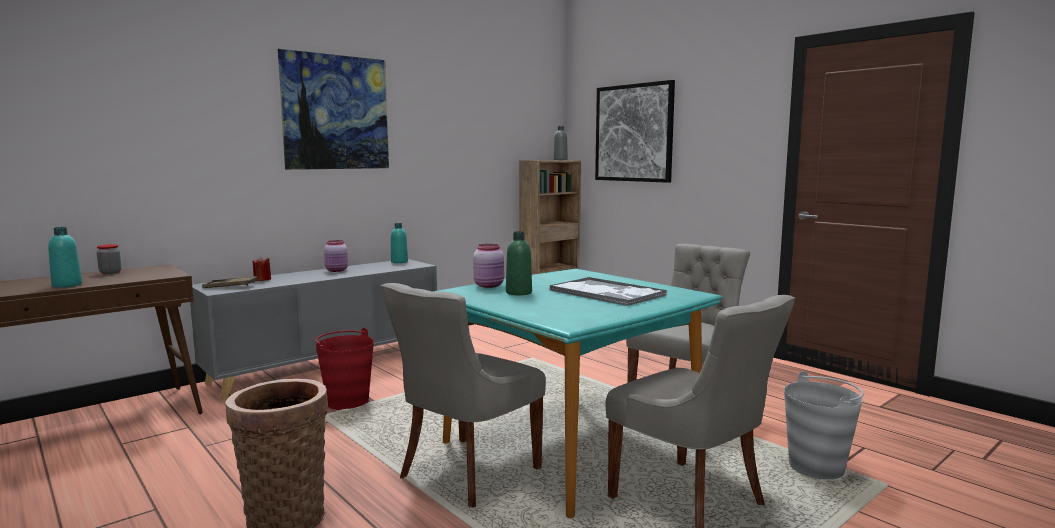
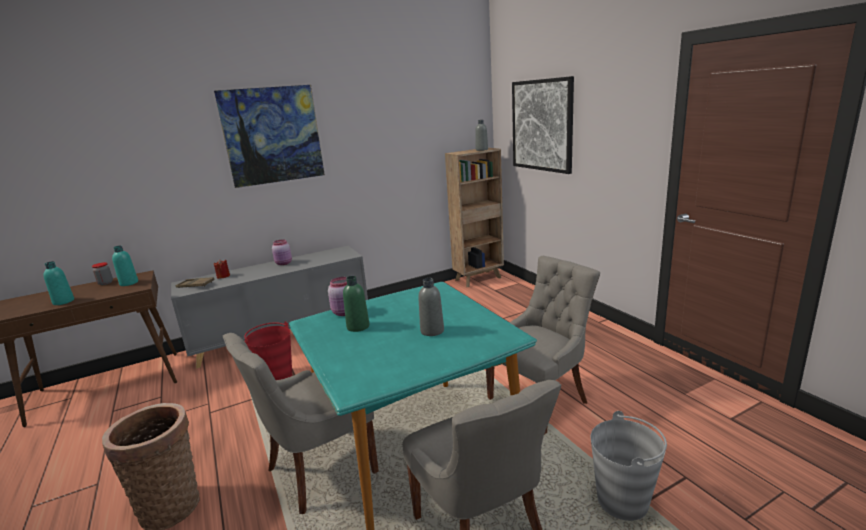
camera: 15 degrees right, 10 degrees up
turquoise bottle [391,223,408,263] -> turquoise bottle moved to [112,246,138,286]
tray [549,277,667,306] -> grey bottle [418,278,444,336]

